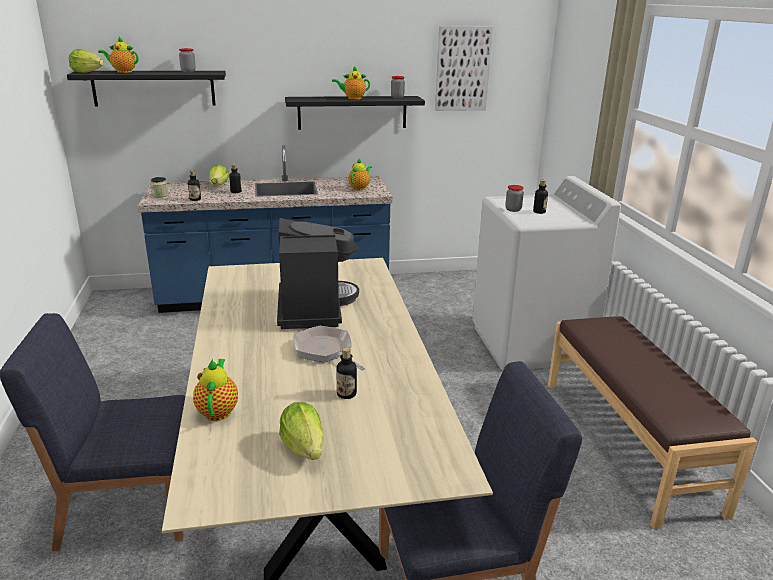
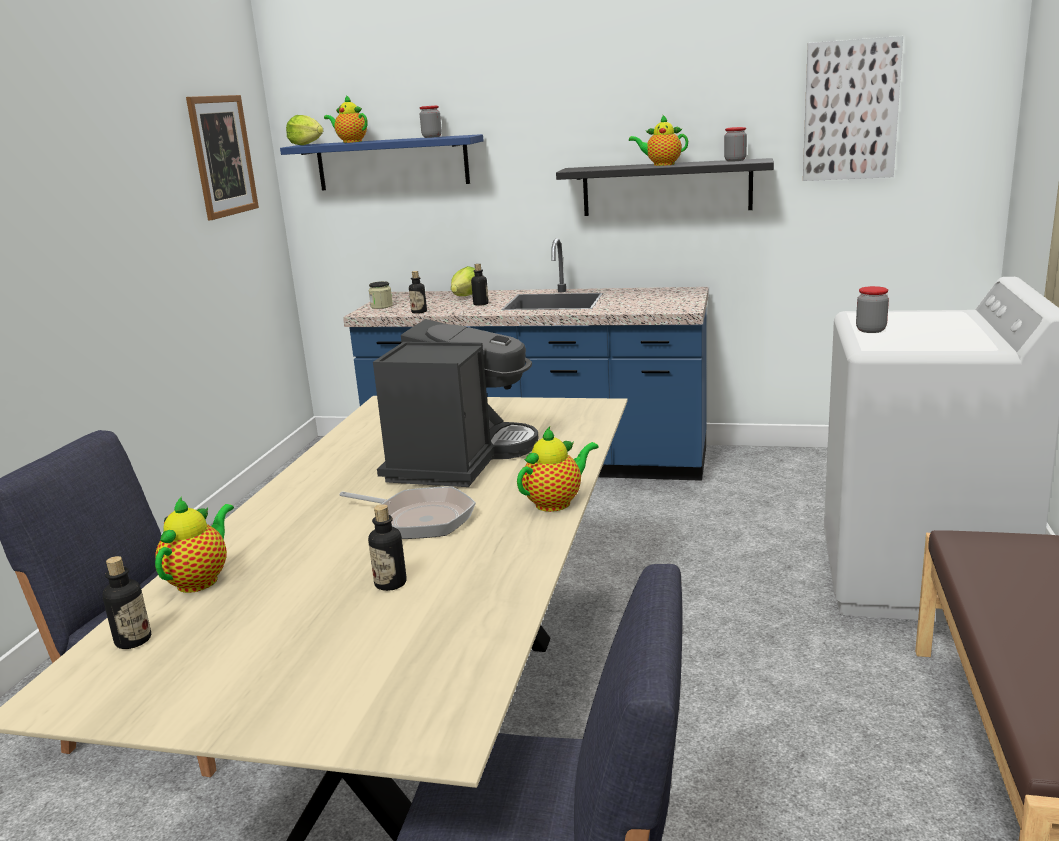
camera: 25 degrees right, 5 degrees down
black shelf [67,71,226,107] -> blue shelf [280,134,483,190]
lettuce [279,402,323,460] -> none
frying pan [293,326,365,371] -> frying pan turned 135 degrees clockwise [339,486,476,539]
teapot [348,158,372,190] -> teapot moved to [517,427,599,512]
bottle [533,180,548,214] -> bottle moved to [102,556,151,649]
none -> picture [186,95,259,220]

